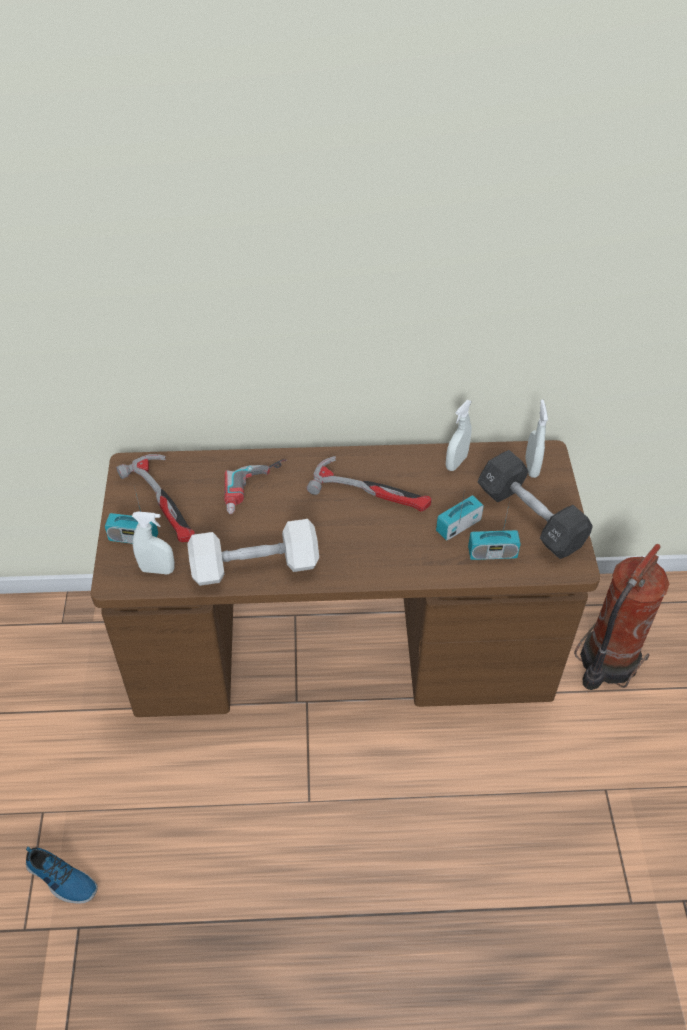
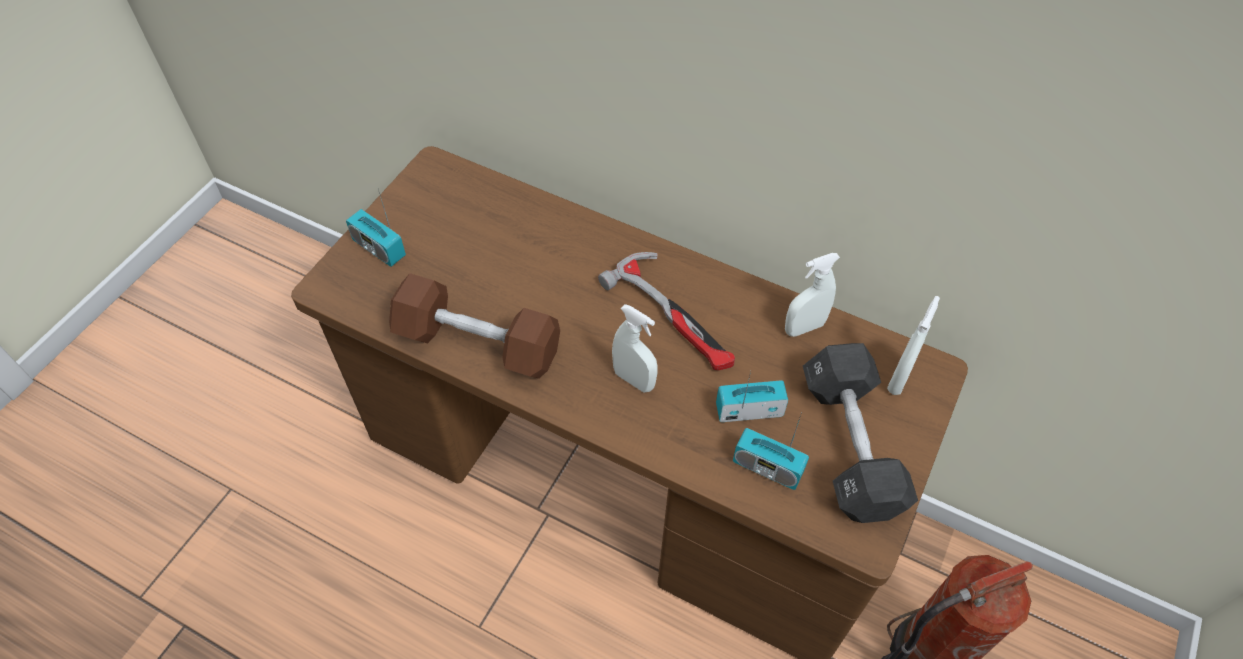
camera: 30 degrees right, 5 degrees up
shoe [26,847,98,904] -> none
hammer [116,454,195,542] -> none
white spray bottle [132,512,175,574] -> white spray bottle moved to [612,304,658,393]
white dumbbell [187,519,319,586] -> brown dumbbell [389,273,560,379]
power drill [224,459,287,514] -> none

